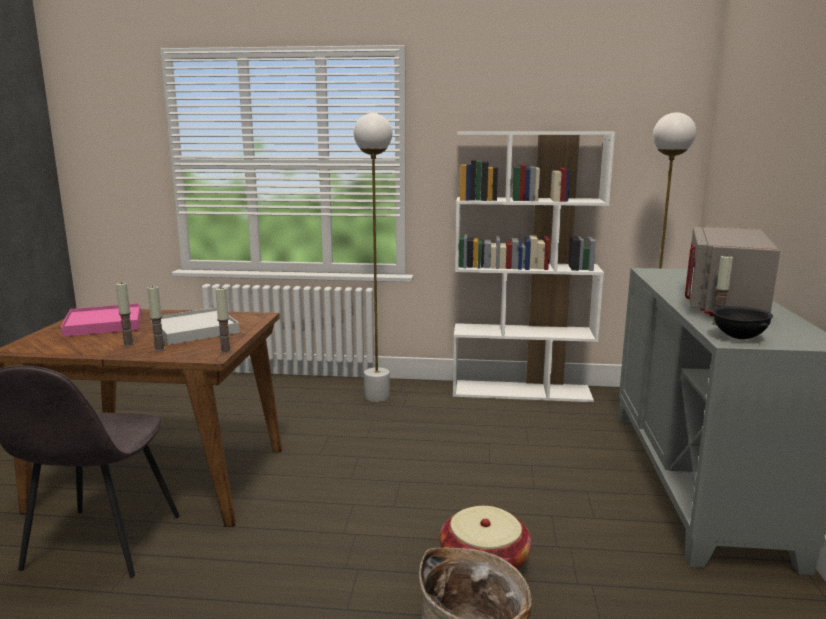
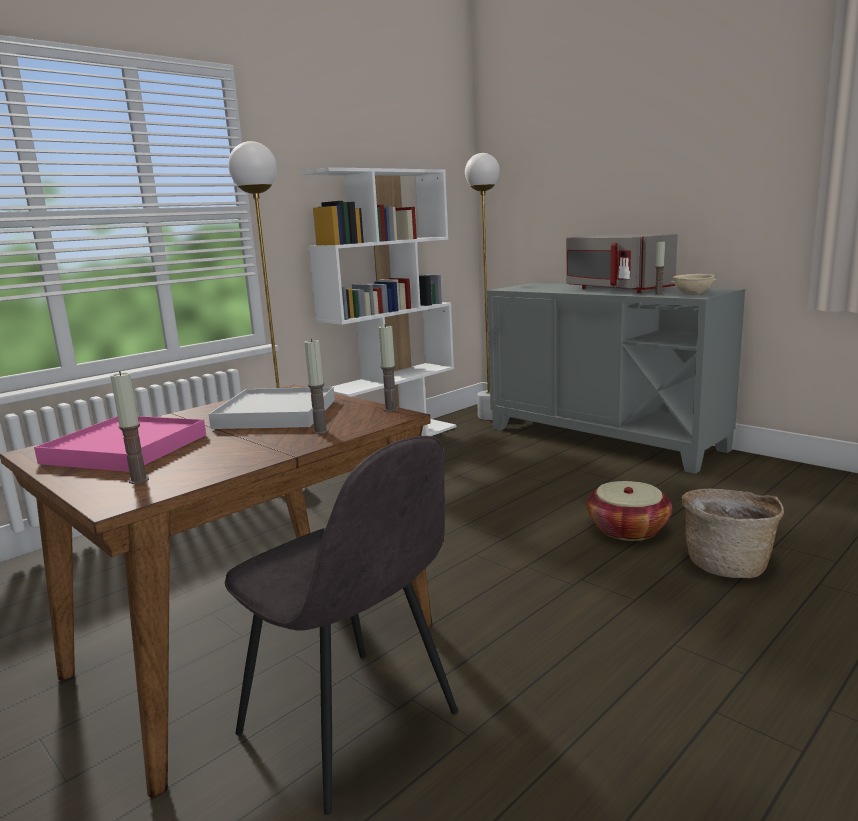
camera: 50 degrees left, 0 degrees up
candle [116,282,135,347] -> candle moved to [111,371,149,484]
black bowl [713,306,773,339] -> beige bowl [671,274,716,295]

